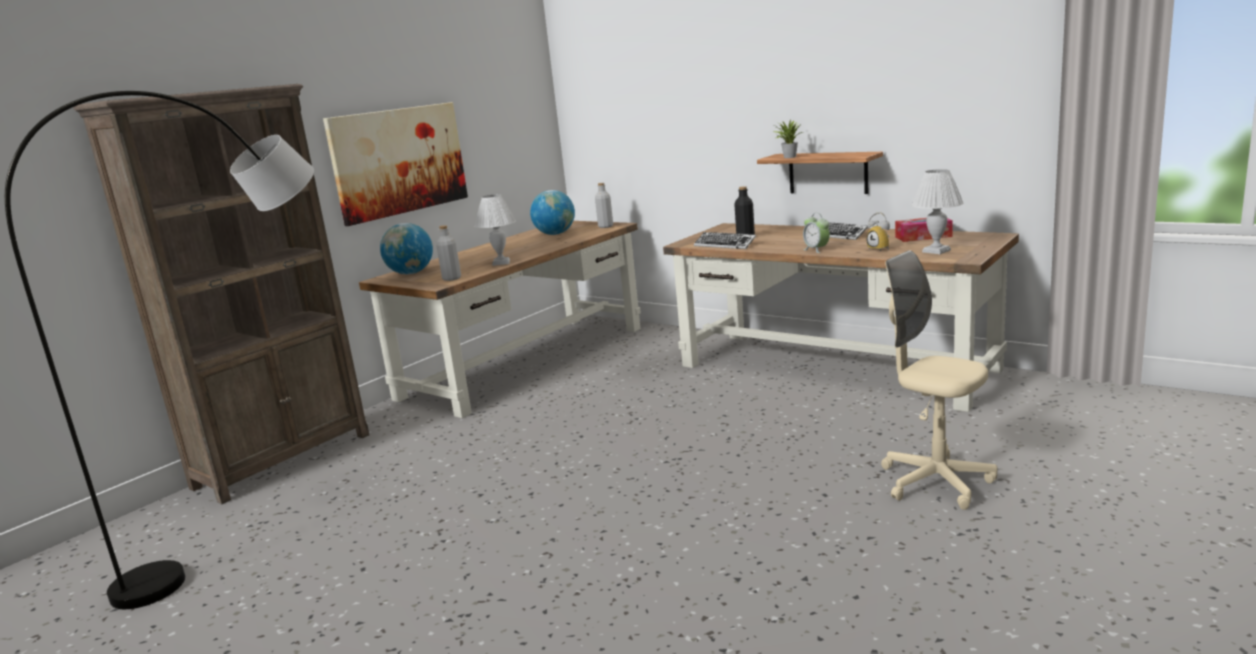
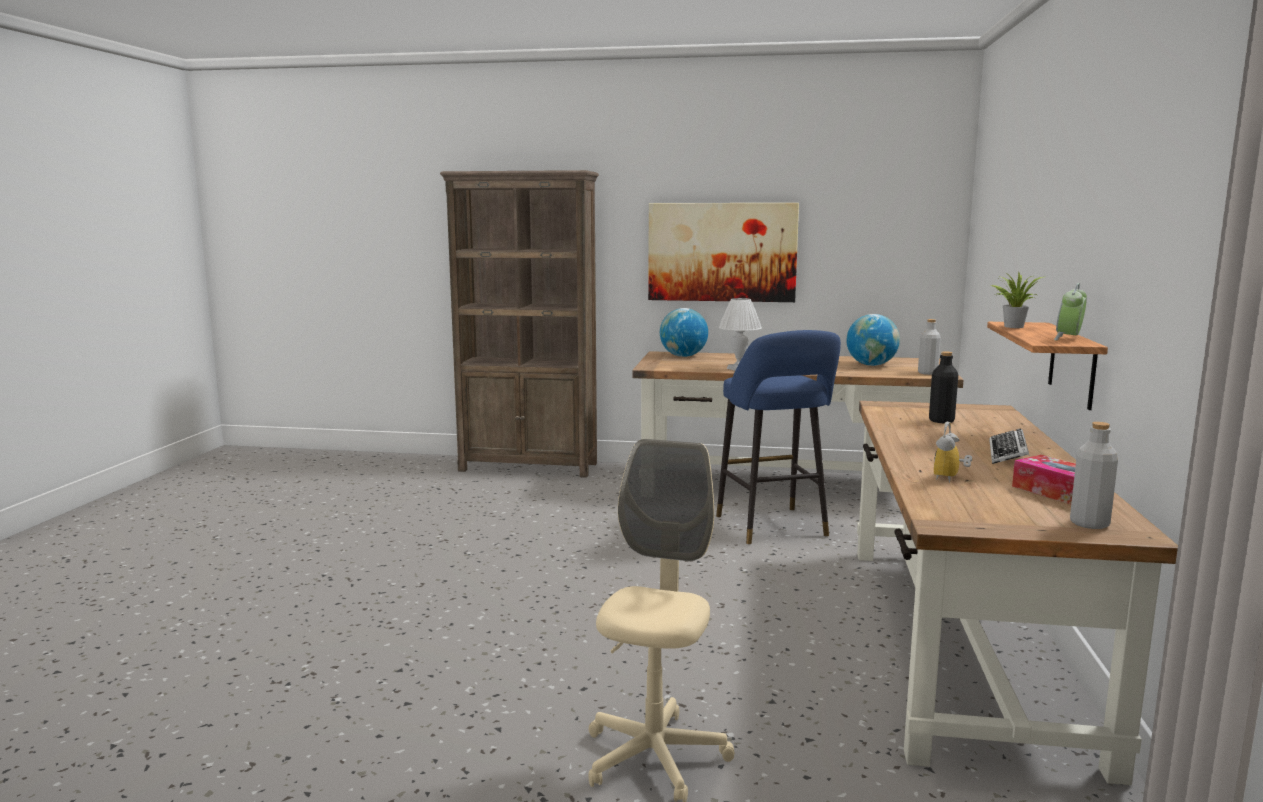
camera: 60 degrees right, 5 degrees down
grey floor lamp [5,91,314,609] -> none
grey bottle [436,225,461,281] -> grey bottle moved to [1070,422,1118,529]
keyboard [694,232,756,249] -> none
alarm clock [803,213,830,253] -> alarm clock moved to [1054,283,1087,340]
white table lamp [911,169,963,254] -> none
none -> blue stool [716,330,841,544]

